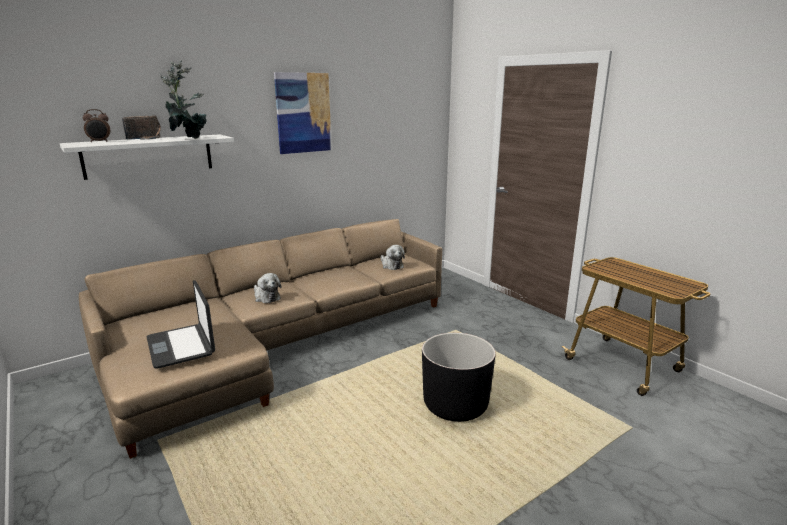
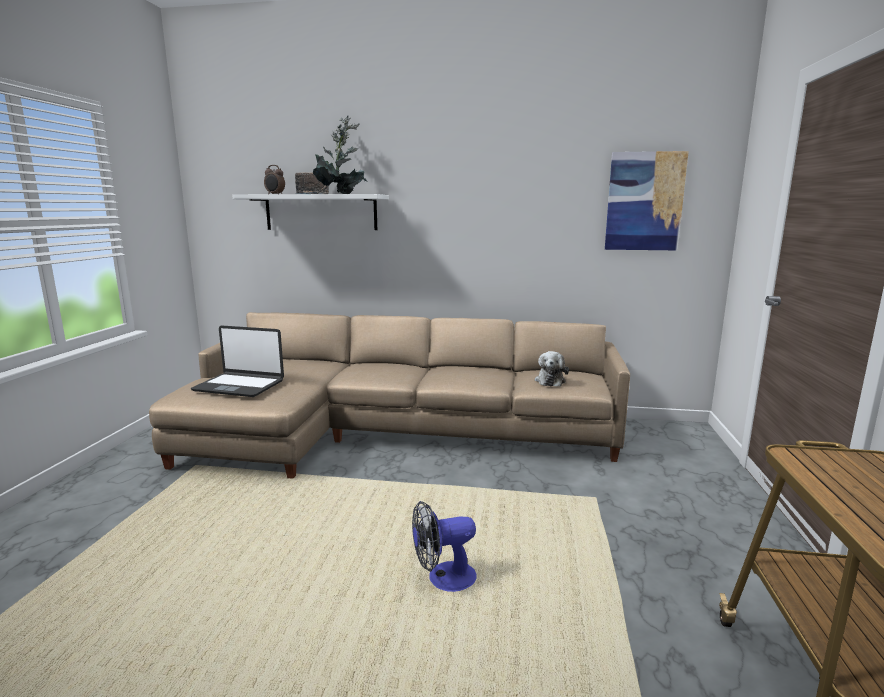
camera: 45 degrees right, 5 degrees down
laptop [147,280,215,369] -> laptop turned 90 degrees counterclockwise [191,325,284,397]
plush toy [254,273,281,303] -> none
picture [274,72,332,154] -> picture moved to [605,151,689,250]
black planter [422,333,496,422] -> fan [412,501,477,592]

